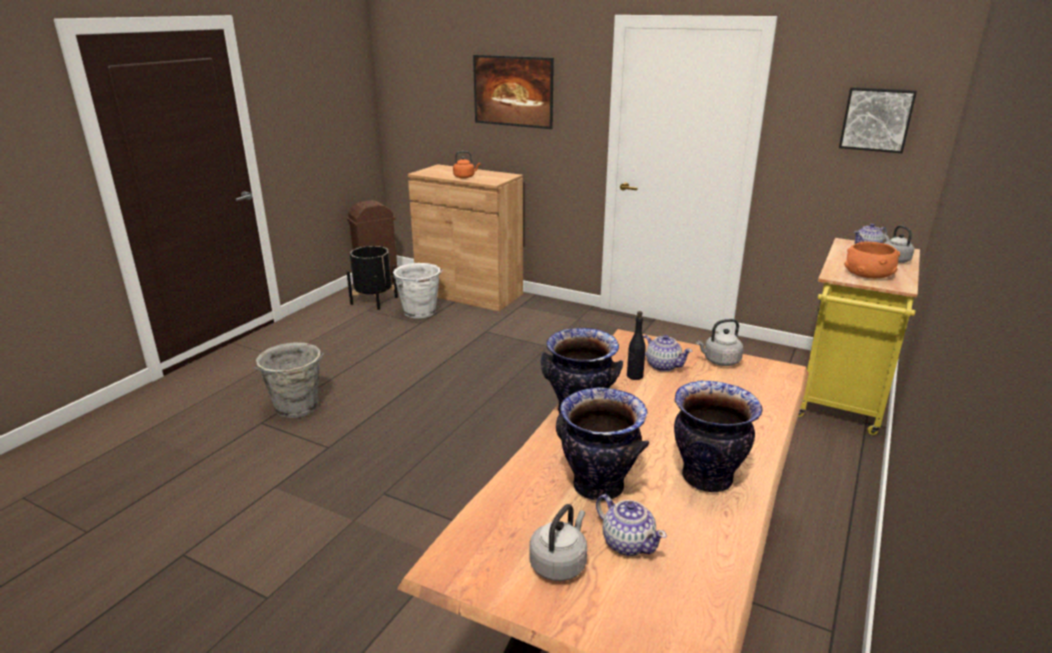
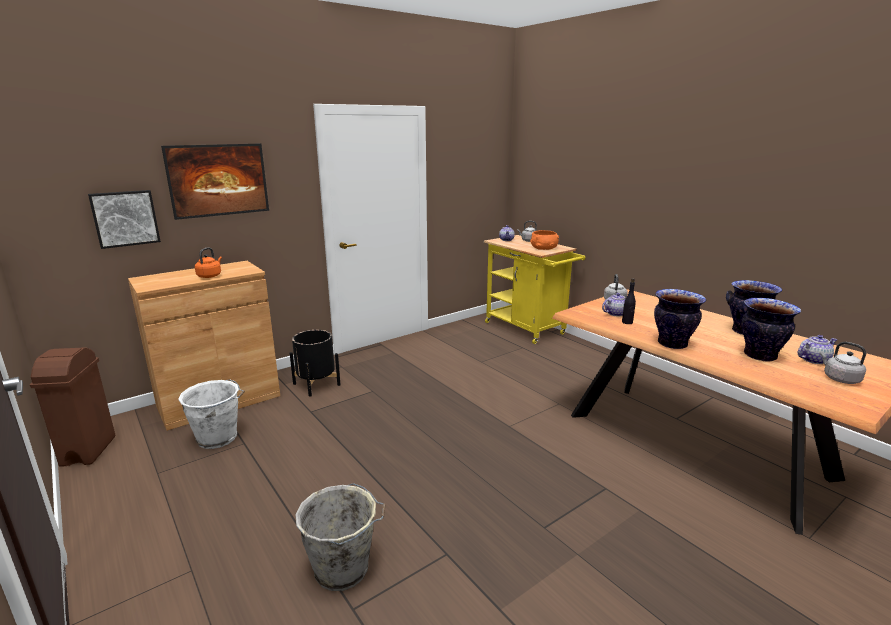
camera: 65 degrees left, 5 degrees down
black planter [347,246,398,310] -> black planter moved to [290,330,340,397]
picture [839,87,917,153] -> picture moved to [88,190,161,249]

